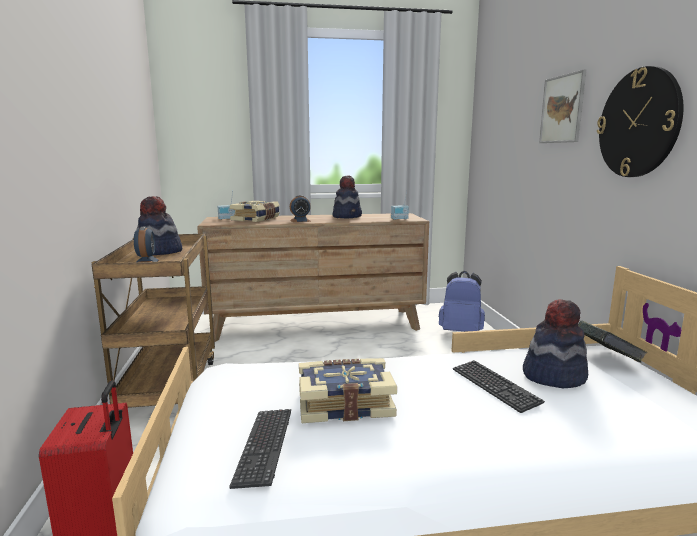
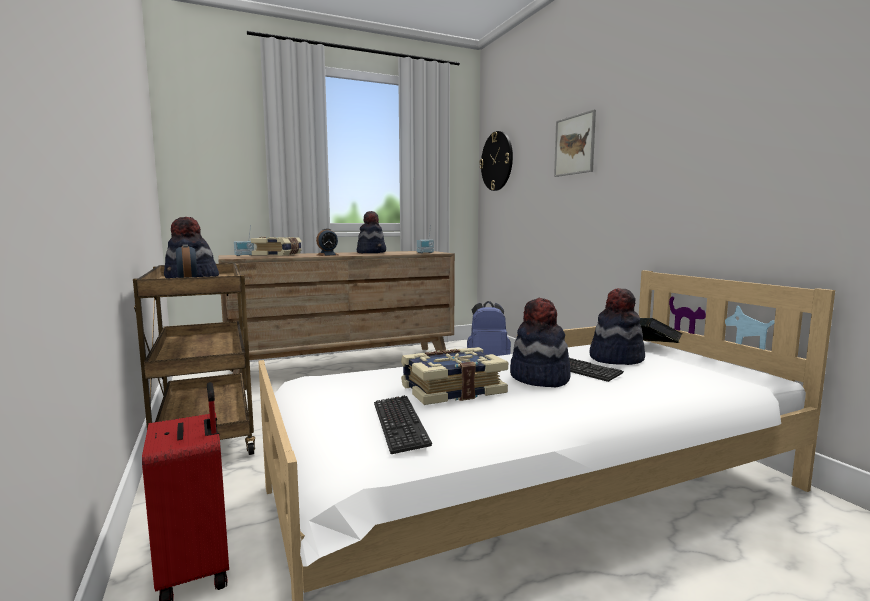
camera: 15 degrees left, 5 degrees down
wall clock [597,66,684,177] -> wall clock moved to [480,131,513,191]
none -> hat [510,298,571,387]

